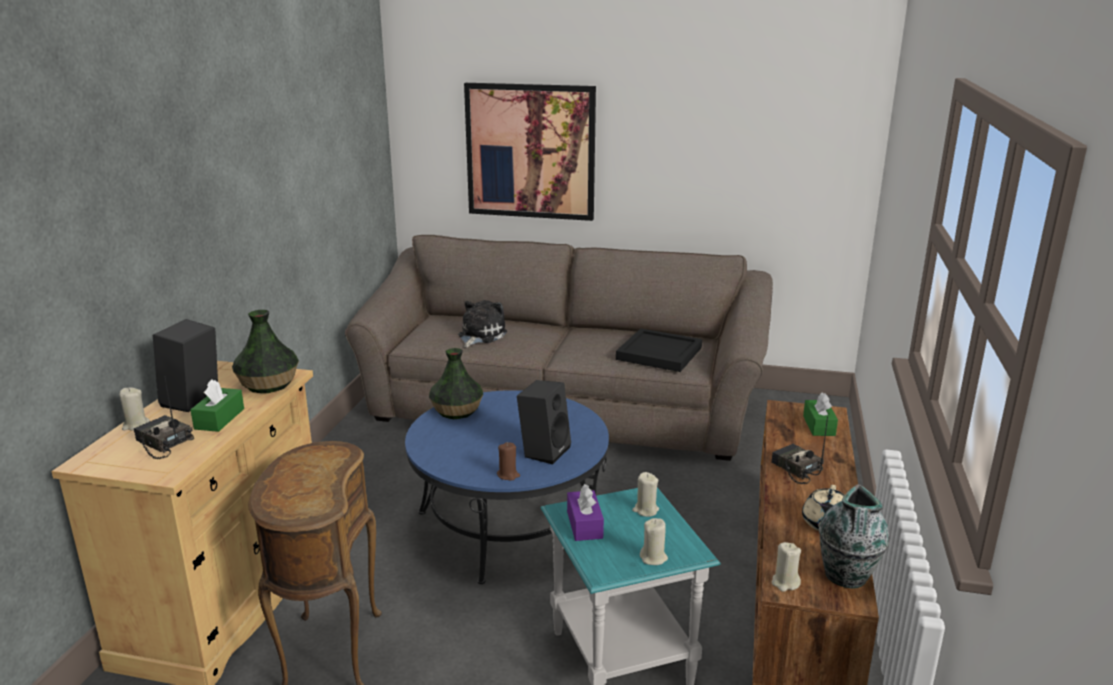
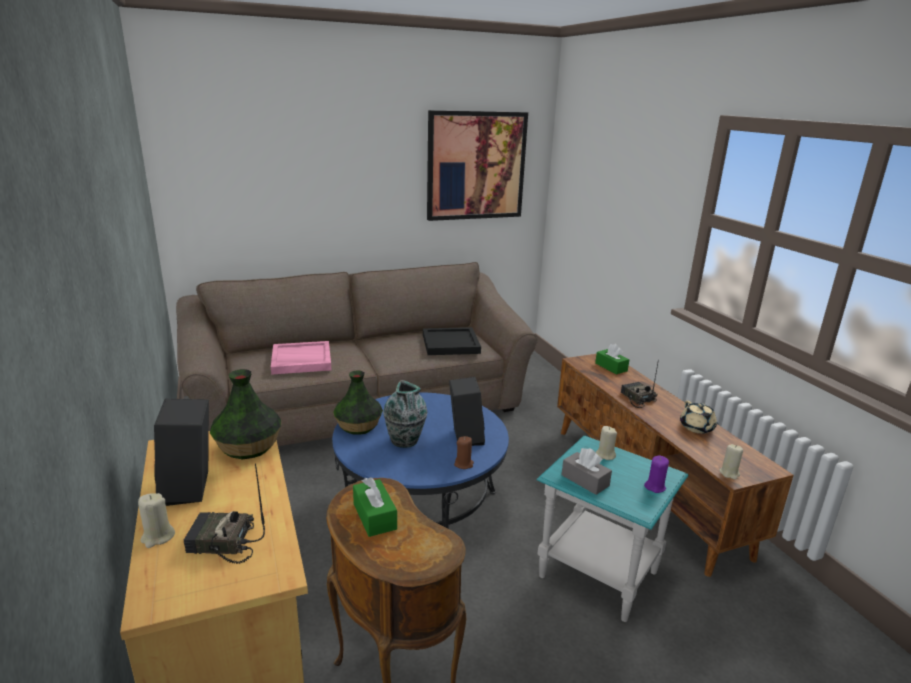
camera: 35 degrees left, 0 degrees up
green tissue box [191,379,244,432] -> green tissue box moved to [353,477,397,537]
plush toy [458,300,507,348] -> pink tray [271,341,331,375]
picture [464,83,596,221] -> picture moved to [427,110,528,221]
purple tissue box [567,484,604,541] -> grey tissue box [562,448,612,495]
beige candle [640,518,668,565] -> purple candle [644,455,669,493]
radio [772,416,828,484] -> radio turned 45 degrees clockwise [621,360,659,408]
vase [819,484,889,589] -> vase moved to [383,380,427,448]

